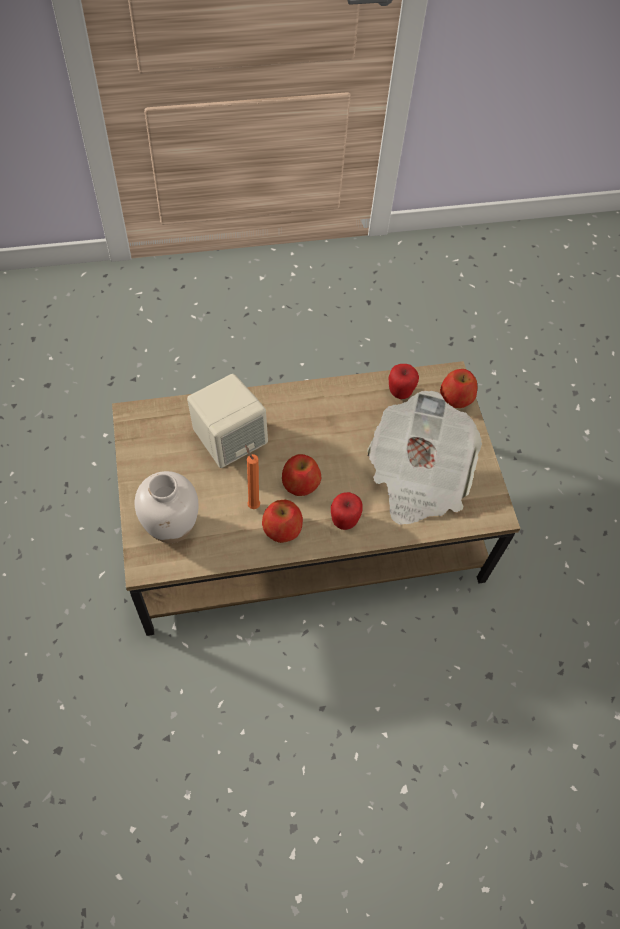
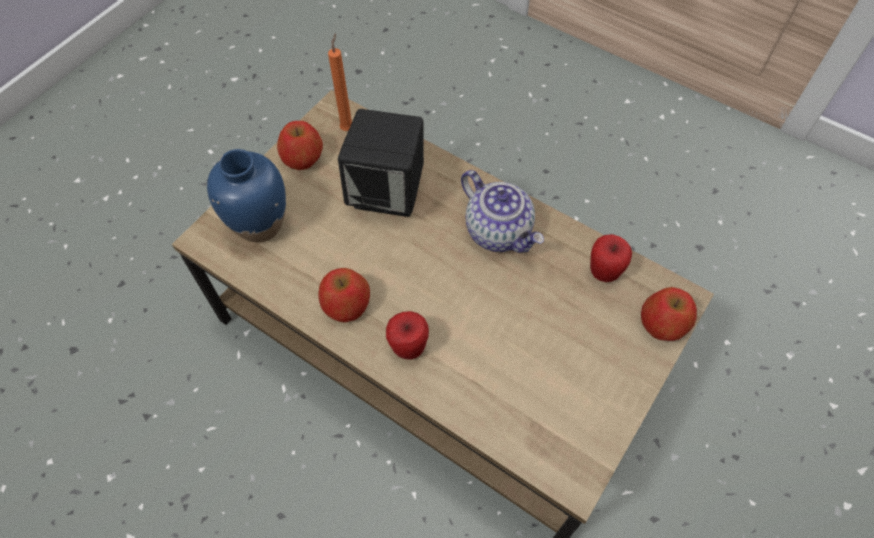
camera: 50 degrees right, 0 degrees up
white vase [135,471,199,543] -> blue vase [207,149,286,243]
beige speaker [187,374,268,468] -> black speaker [338,109,424,217]
orange candle [245,445,260,509] -> orange candle moved to [328,33,352,131]
apple [282,454,321,496] -> apple moved to [277,121,323,170]
newspaper [368,391,482,525] -> none
none -> teapot [461,170,544,253]

